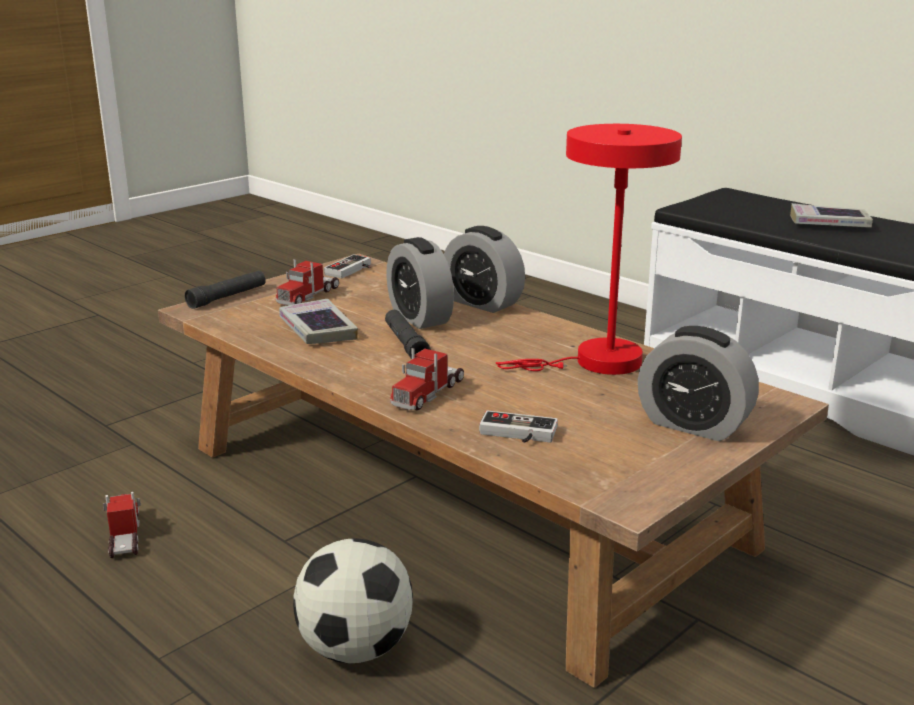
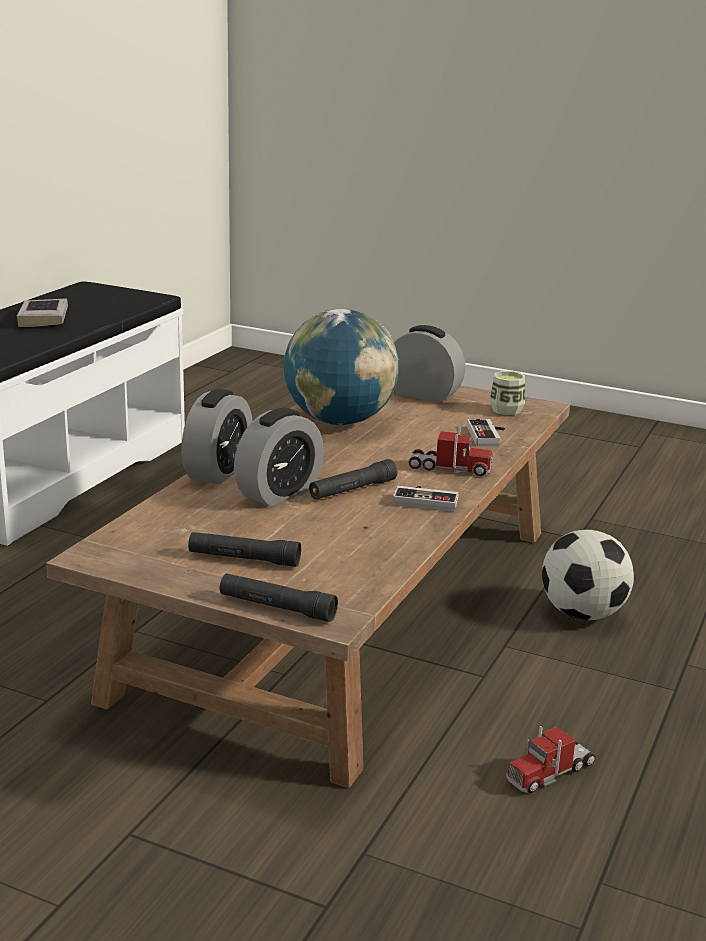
camera: 110 degrees left, 0 degrees up
toy truck [276,259,339,306] -> black flashlight [188,532,301,567]
book [279,299,358,344] -> none
game controller [324,255,371,278] -> game controller moved to [393,486,459,512]
red table lamp [496,124,682,375] -> globe [284,309,399,425]
alarm clock [638,326,759,441] -> alarm clock turned 75 degrees counterclockwise [394,325,465,403]
none -> cup [490,371,525,415]

